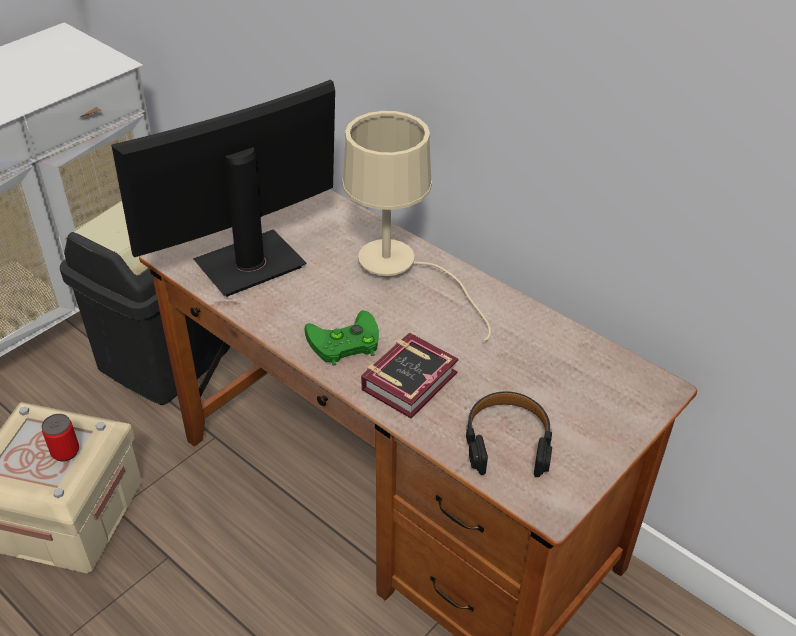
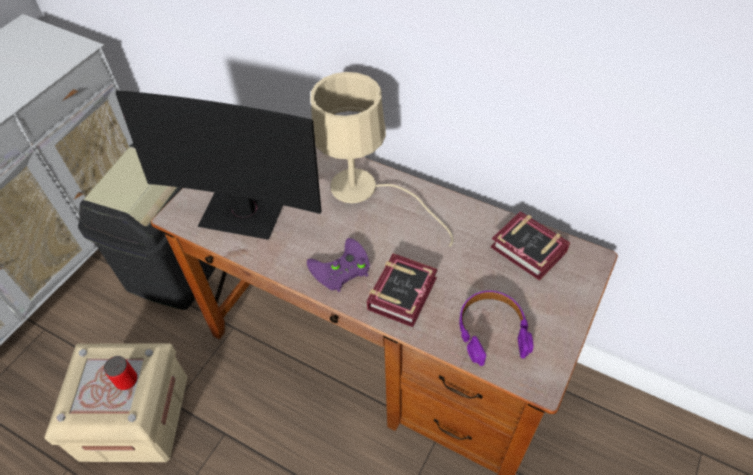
camera: 10 degrees left, 10 degrees up
monitor [111,79,335,297] -> monitor turned 120 degrees counterclockwise [116,91,321,240]
green game controller [305,310,379,366] -> purple game controller [307,238,370,292]
black headphones [466,391,552,477] -> purple headphones [459,291,533,366]
none -> book [491,211,570,281]

